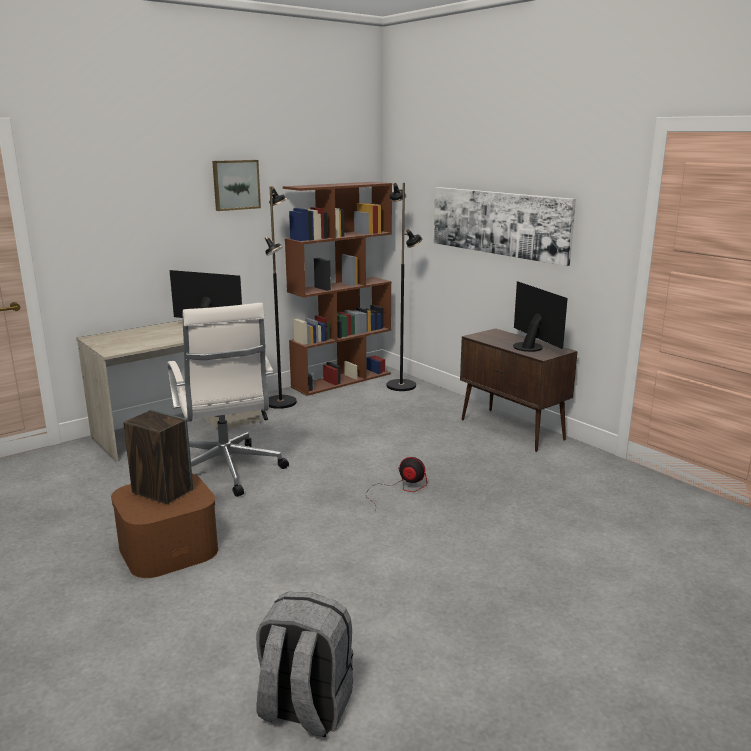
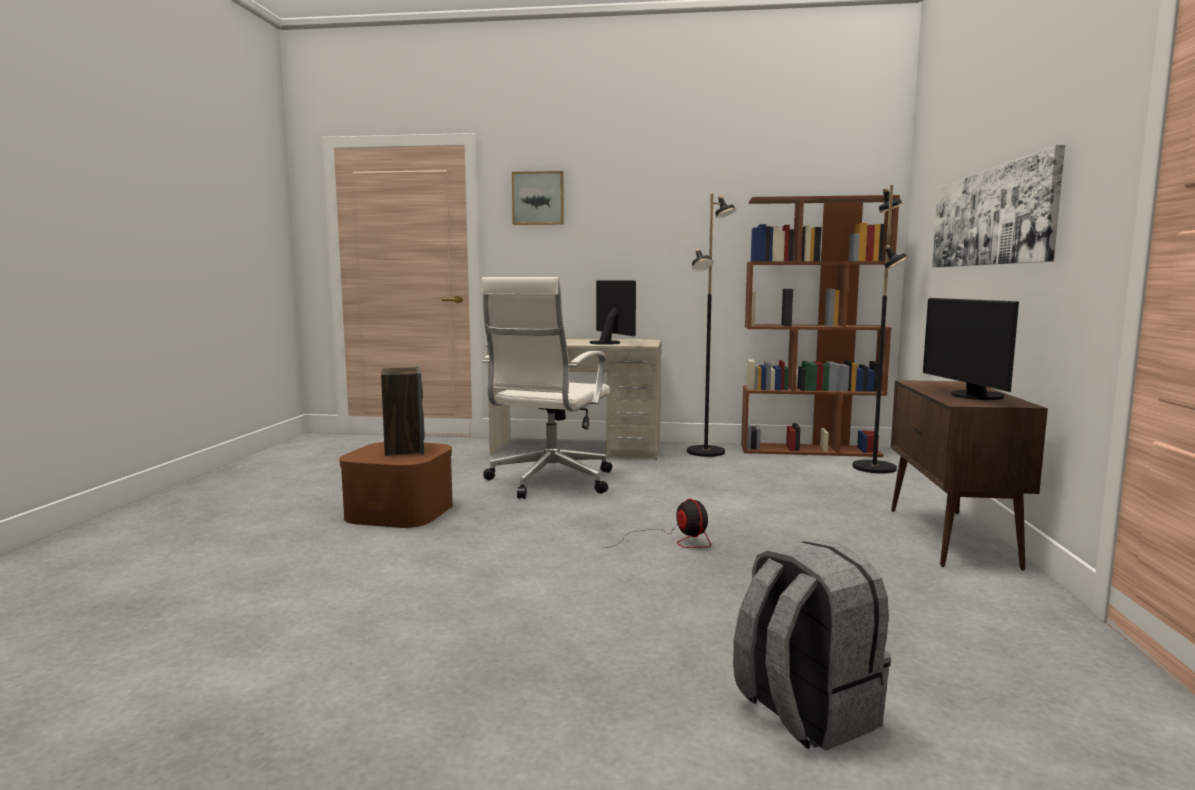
camera: 45 degrees right, 10 degrees down
picture [212,160,261,211] -> picture moved to [512,171,564,225]
grey backpack [256,592,353,737] -> grey backpack moved to [733,540,891,750]
monitor [513,281,568,352] -> monitor turned 150 degrees clockwise [923,298,1019,400]

